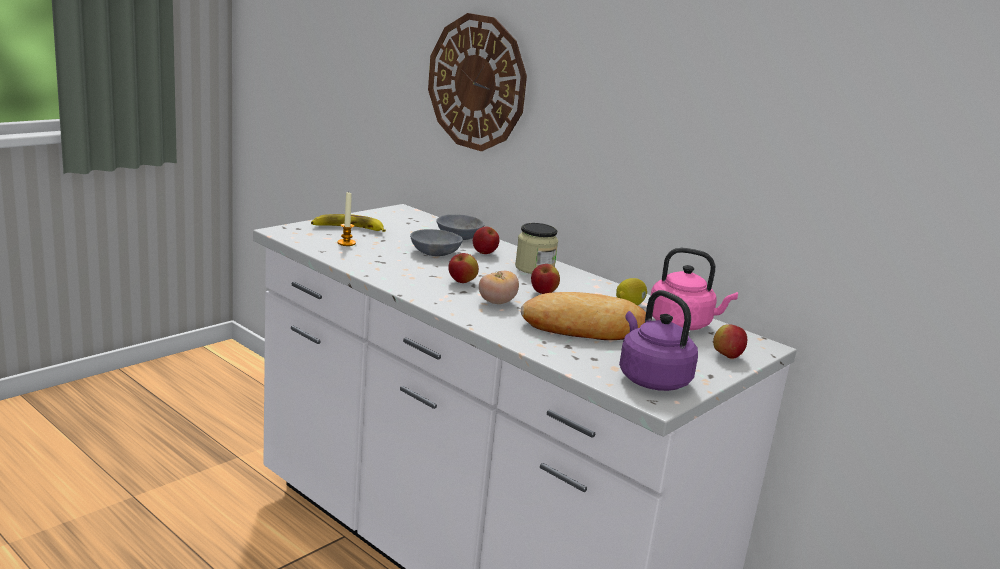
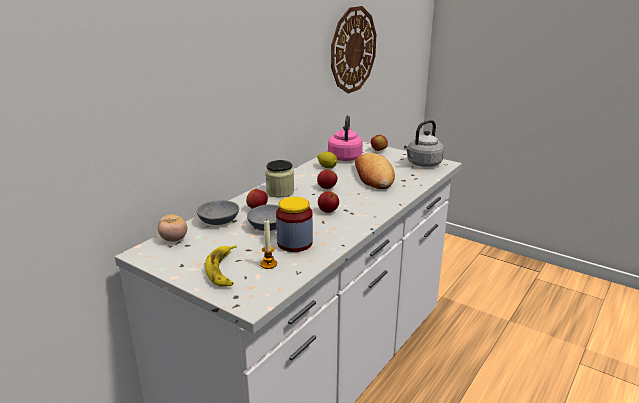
camera: 95 degrees left, 5 degrees up
wall clock [428,13,527,151] -> wall clock moved to [331,6,376,93]
tomato [479,271,519,304] -> tomato moved to [158,214,187,242]
purple kettle [619,290,698,391] -> grey kettle [404,120,444,167]
none -> jar [276,197,313,252]

